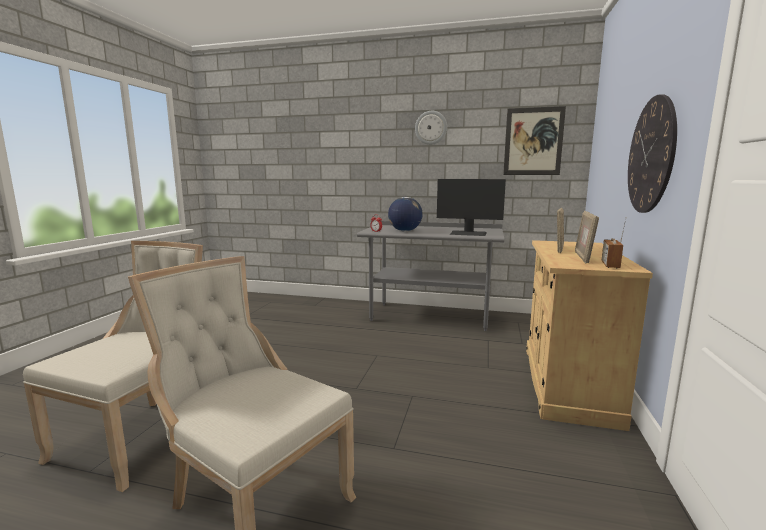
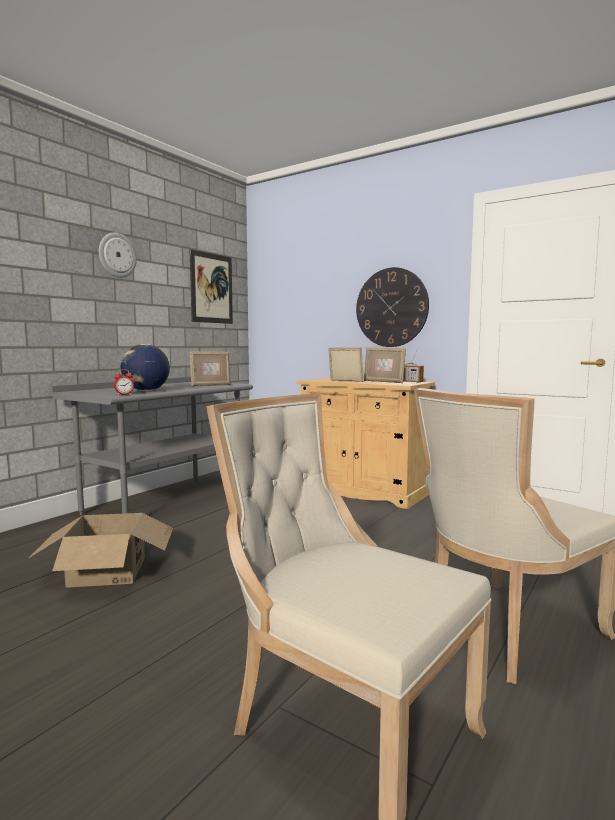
camera: 70 degrees left, 5 degrees down
monitor [437,179,506,236] -> picture frame [189,351,231,387]
none -> cardboard box [29,513,173,588]

